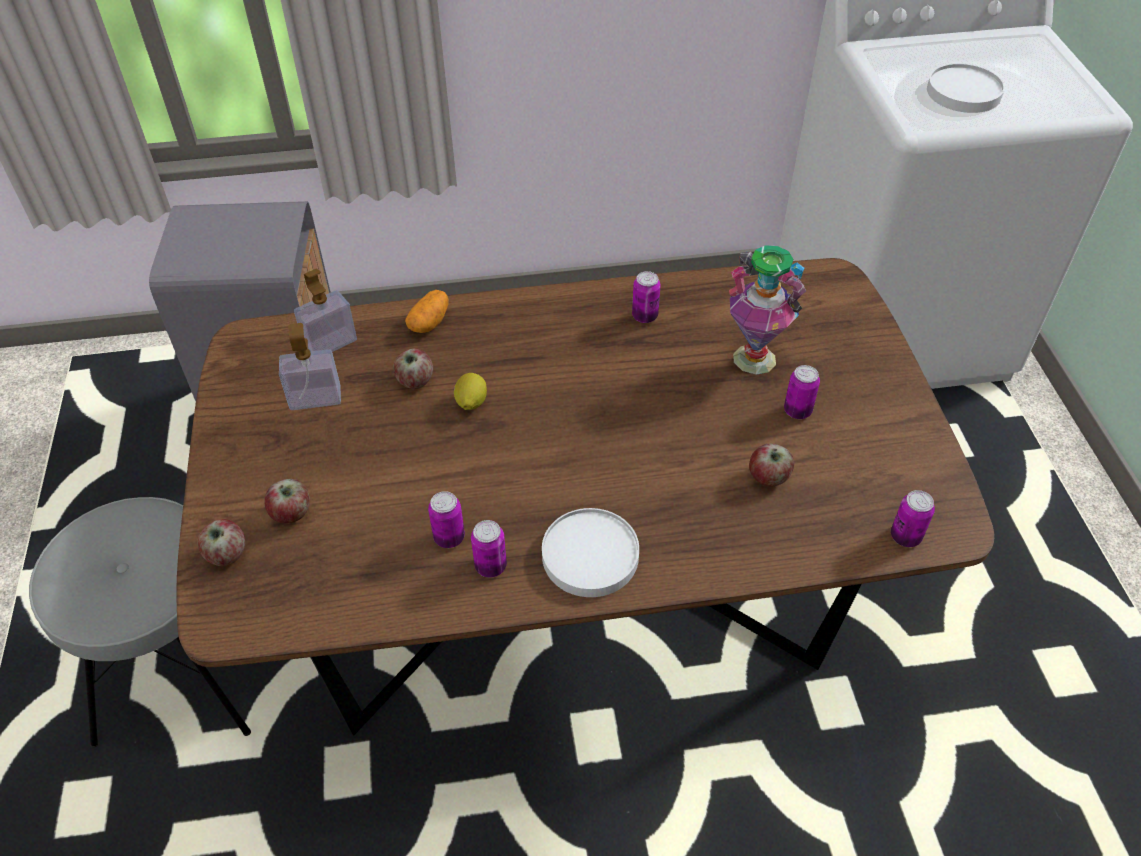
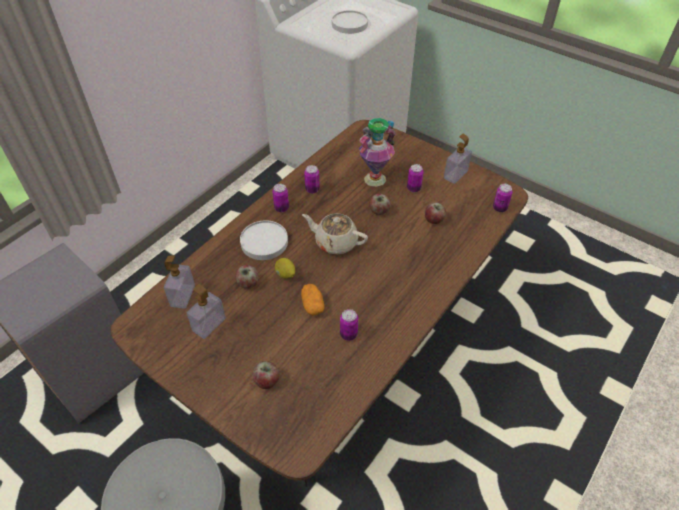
camera: 45 degrees left, 0 degrees up
apple [198,519,245,566] -> apple moved to [369,194,391,215]
potato [405,290,449,333] -> potato moved to [301,284,325,316]
can [471,520,507,577] -> can moved to [272,184,289,212]
white plate [542,508,639,597] -> white plate moved to [240,220,288,260]
none -> beige teapot [302,213,368,255]
none -> soap dispenser [444,133,472,184]

